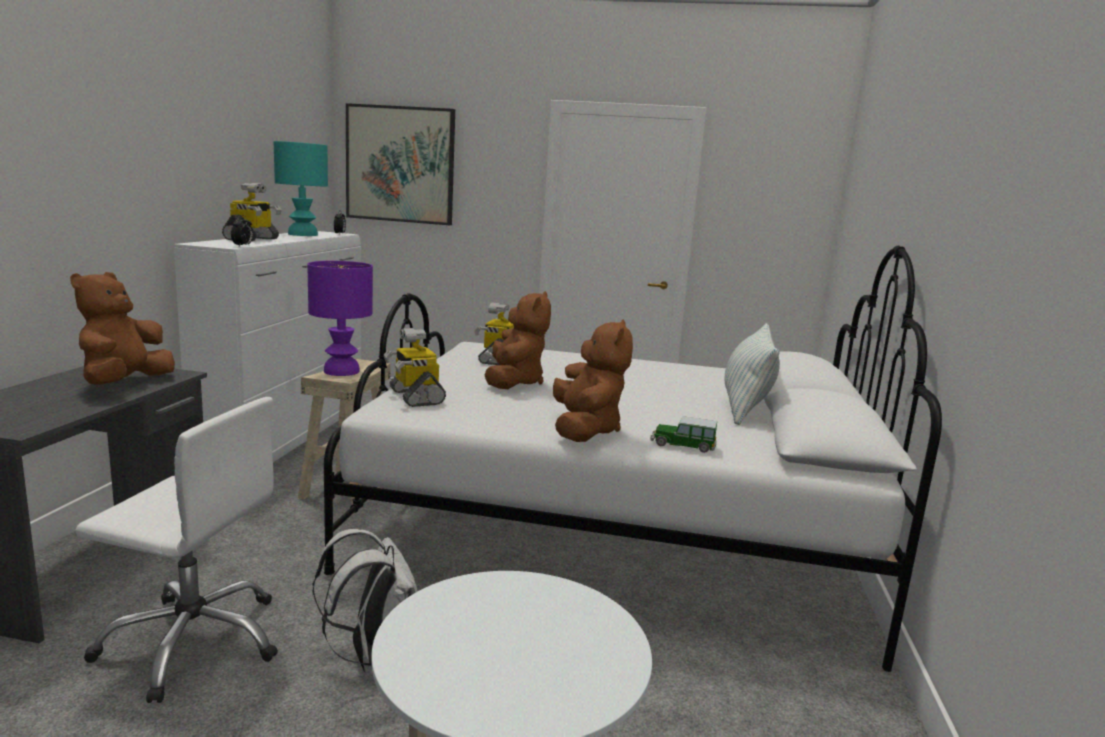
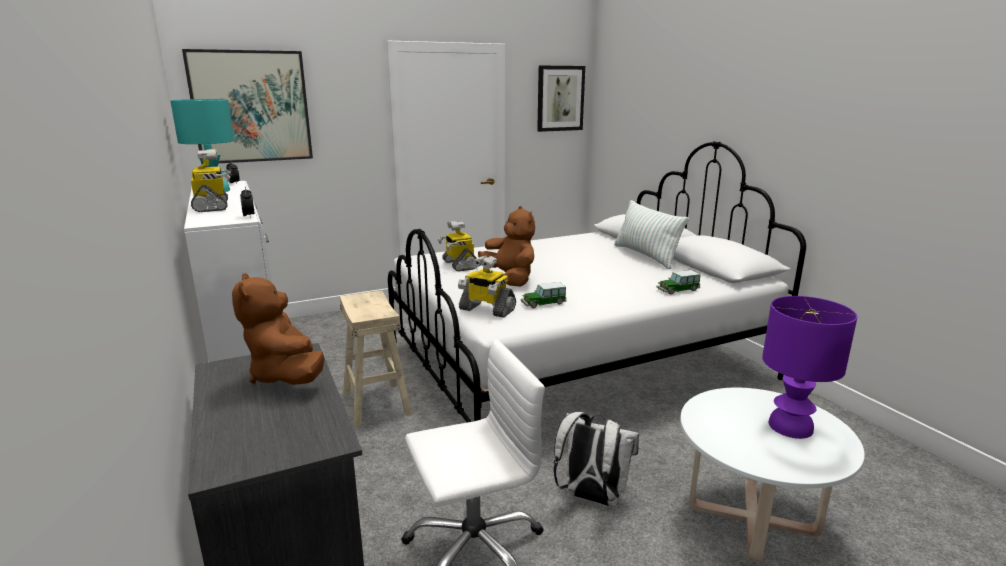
camera: 35 degrees left, 5 degrees up
purple table lamp [307,261,373,376] -> purple table lamp moved to [762,296,857,439]
brown plush toy [553,319,633,442] -> none
none -> toy car [521,282,567,308]
none -> picture [537,66,585,132]

